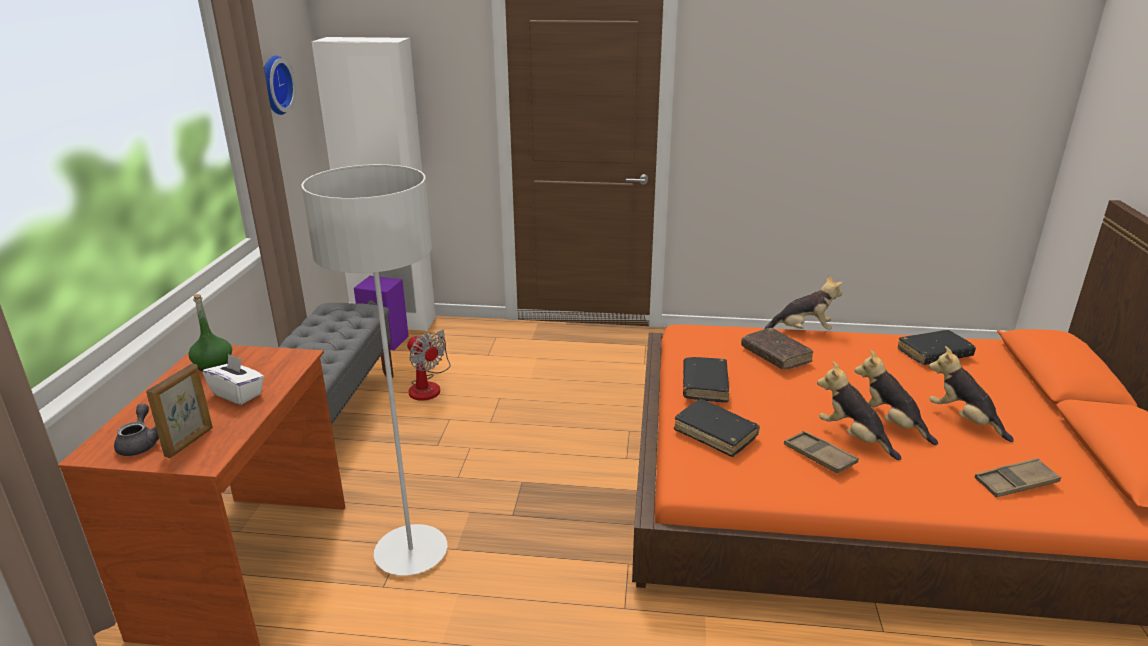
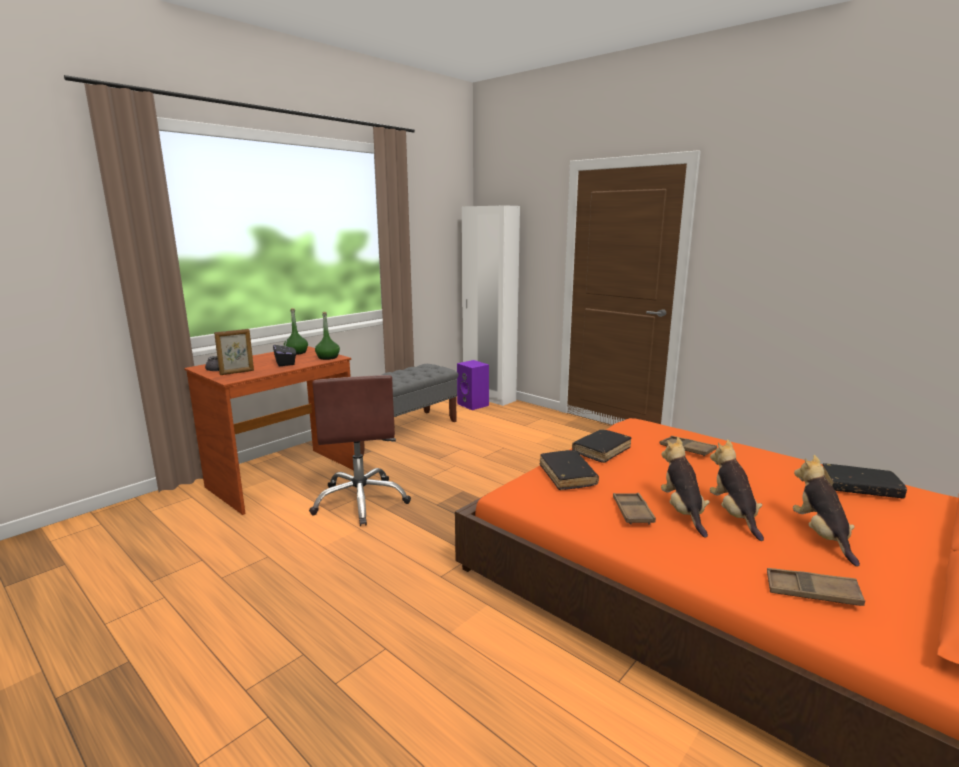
camera: 35 degrees right, 10 degrees down
white tissue box [203,353,264,405] -> black tissue box [273,339,296,366]
wall clock [264,55,296,115] -> none
grey floor lamp [301,164,447,576] -> brown office chair [309,375,411,526]
fan [407,329,451,401] -> none
brown book [741,328,813,370] -> brown tray [660,436,717,456]
plush toy [764,275,842,330] -> none
none -> green bottle [315,312,340,360]

